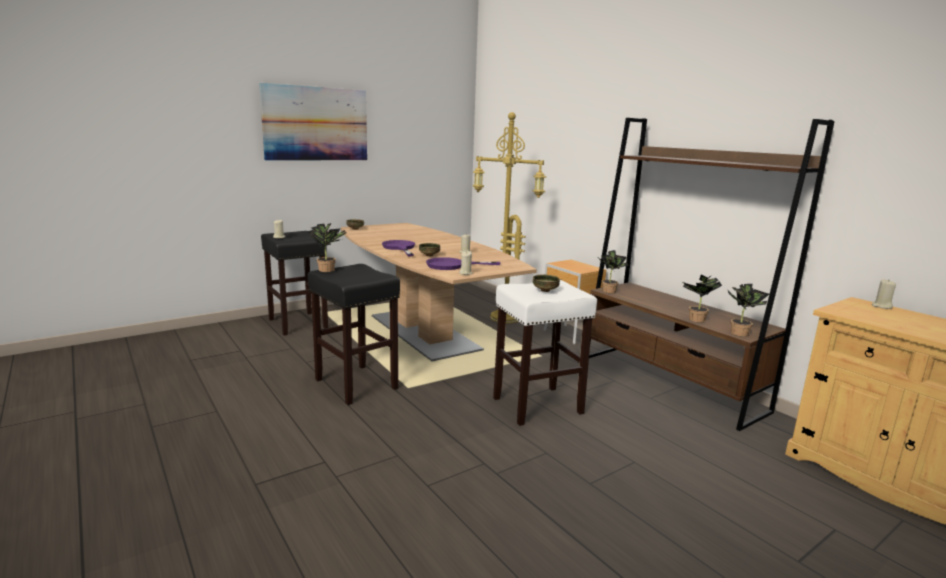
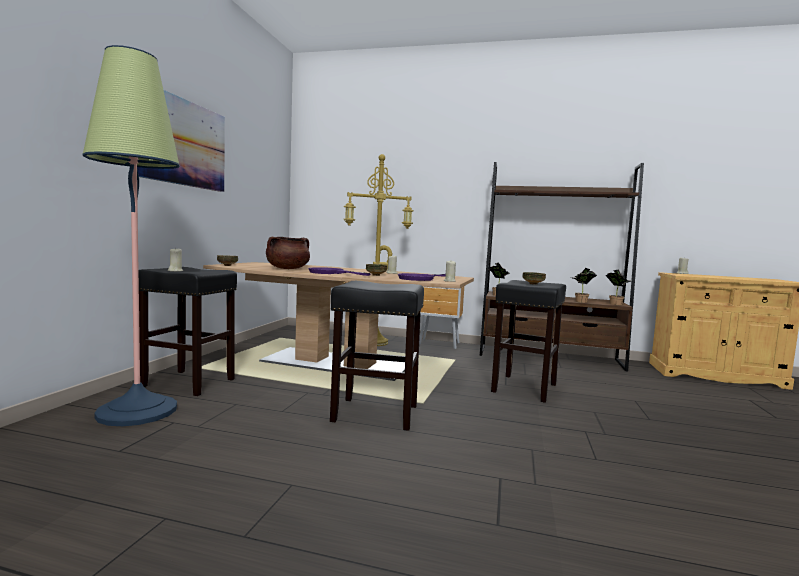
camera: 40 degrees left, 10 degrees down
potted plant [307,223,347,272] -> none
white stool [493,280,597,426] -> black stool [491,280,566,403]
none -> floor lamp [82,45,180,426]
none -> brown cooking pot [266,237,310,269]

